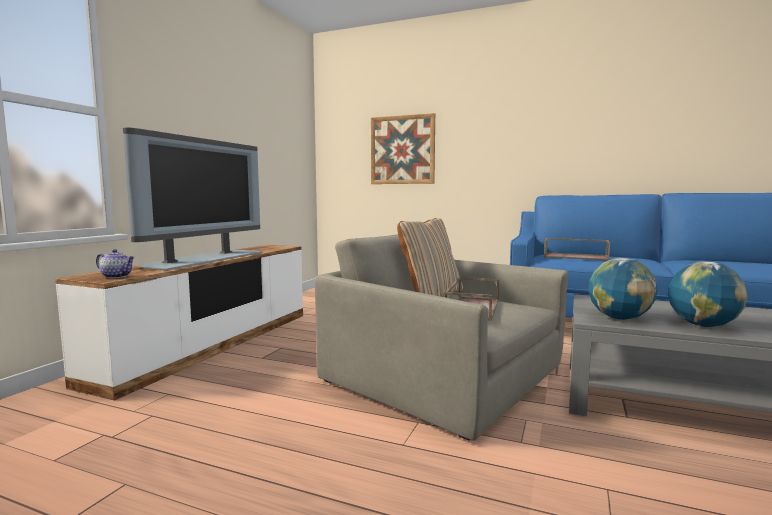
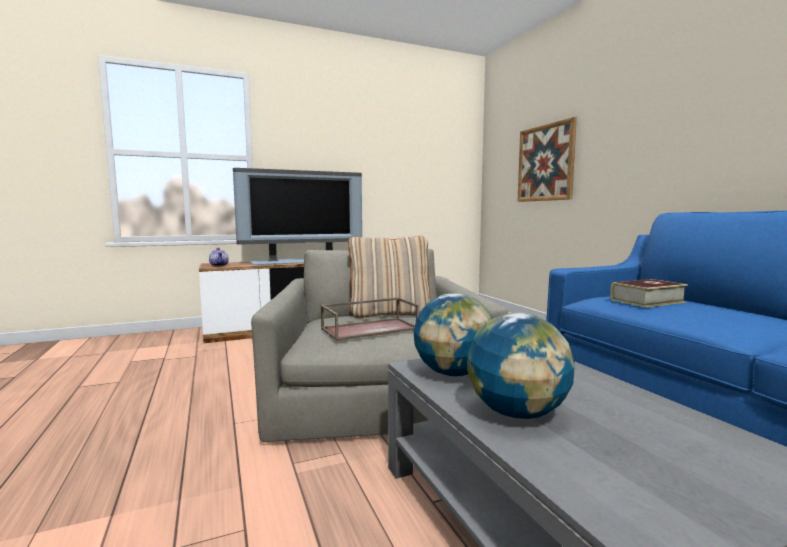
camera: 45 degrees right, 0 degrees up
brown tray [544,238,610,260] -> book [610,279,688,307]

